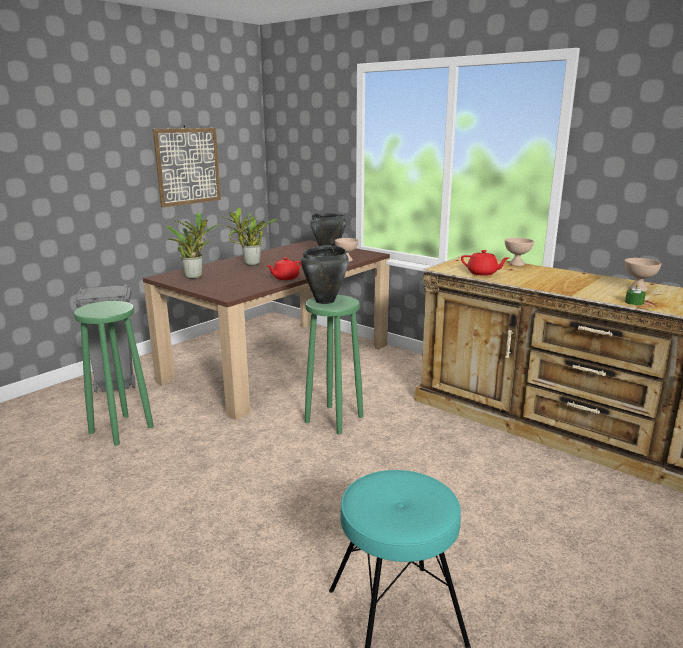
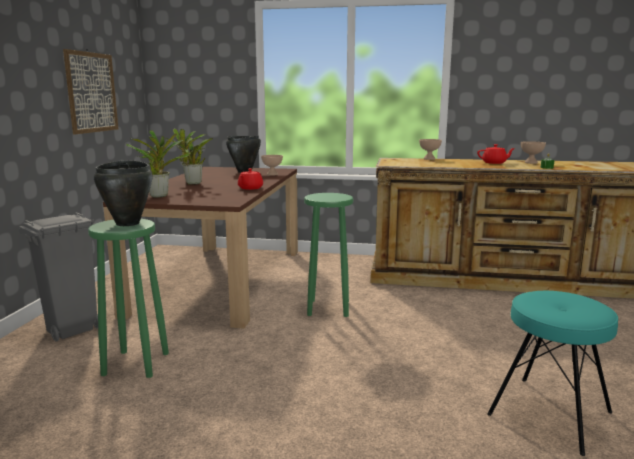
camera: 30 degrees left, 5 degrees down
black cooking pot [301,245,349,304] -> black cooking pot moved to [94,160,153,226]
red teapot [461,250,509,276] -> red teapot moved to [477,144,515,164]

